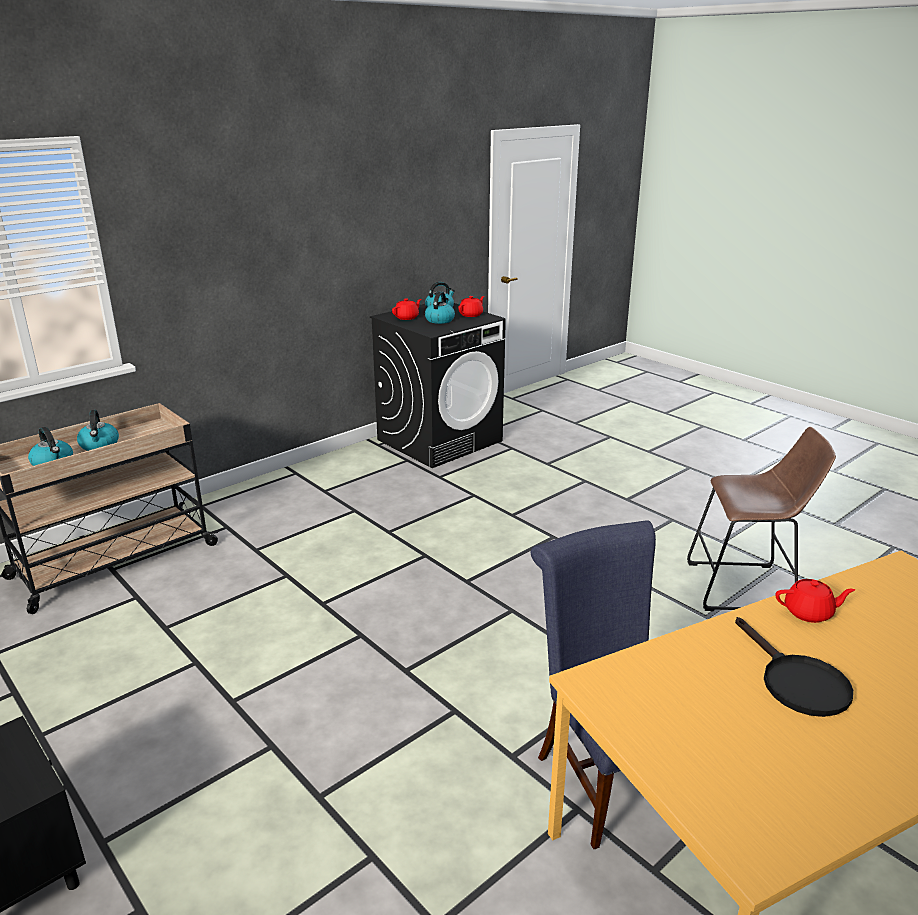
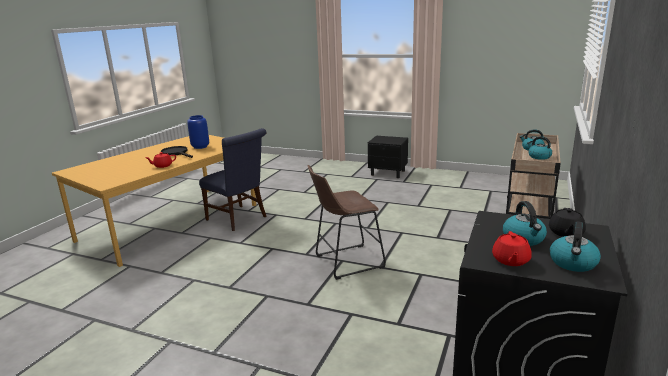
camera: 155 degrees right, 5 degrees down
red teapot [392,298,421,320] -> black teapot [549,208,586,237]
brown stool [687,427,836,611] -> brown stool moved to [308,165,386,280]
none -> blue vase [187,115,209,149]

